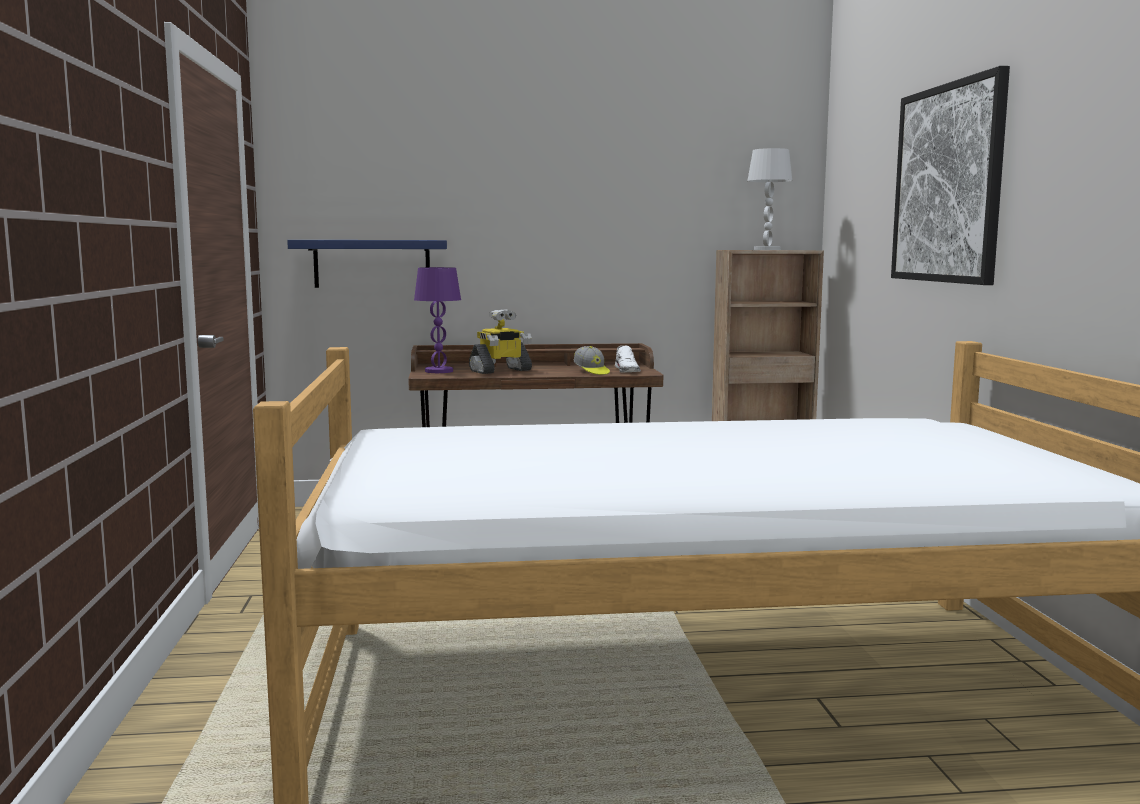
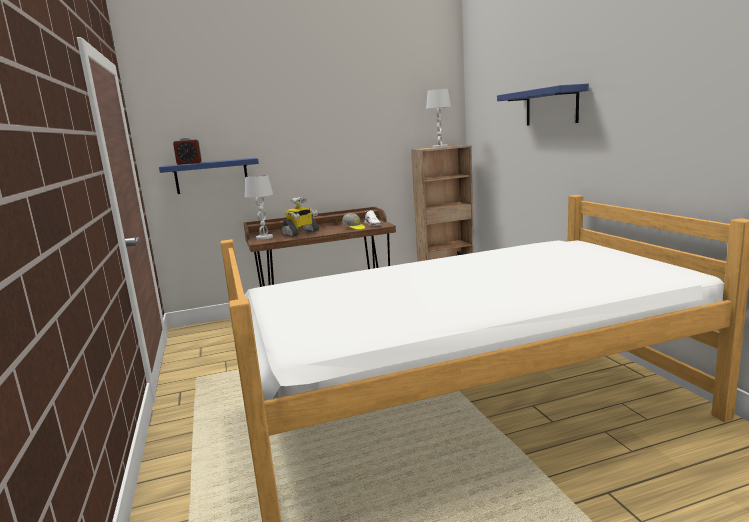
camera: 10 degrees left, 5 degrees up
purple table lamp [414,267,461,373] -> white table lamp [245,175,273,240]
picture [891,66,1010,285] -> blue shelf [497,84,589,126]
none -> alarm clock [173,138,202,165]

